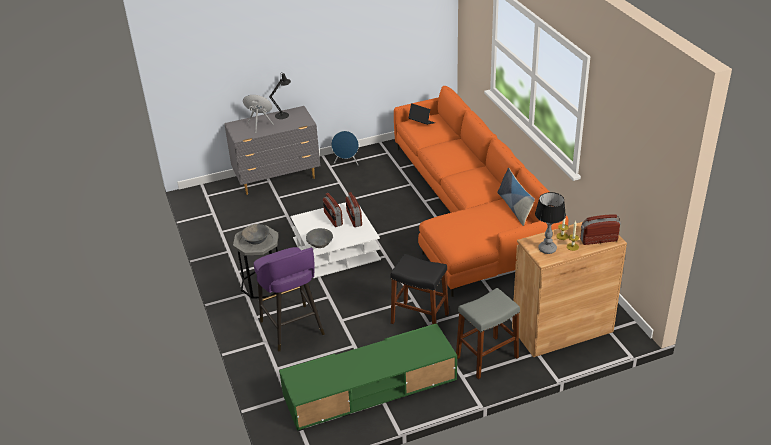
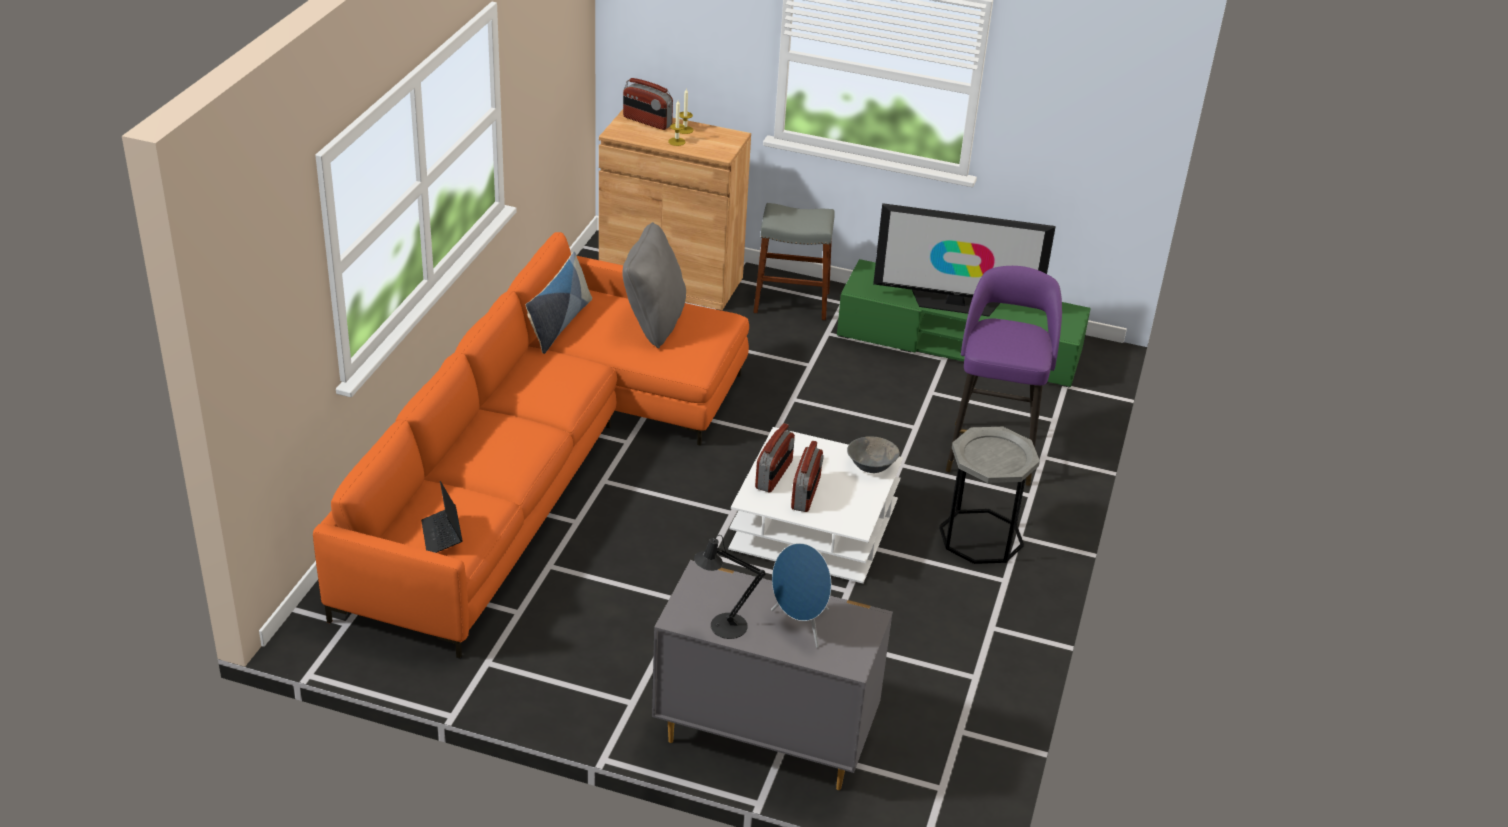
camera: 145 degrees left, 0 degrees up
grey bowl [241,224,269,244] -> none
blue speaker [331,131,359,165] -> none
black stool [390,254,449,324] -> none
table lamp [535,192,566,254] -> none
none -> grey pillow [622,222,686,348]
none -> television [873,203,1056,316]

